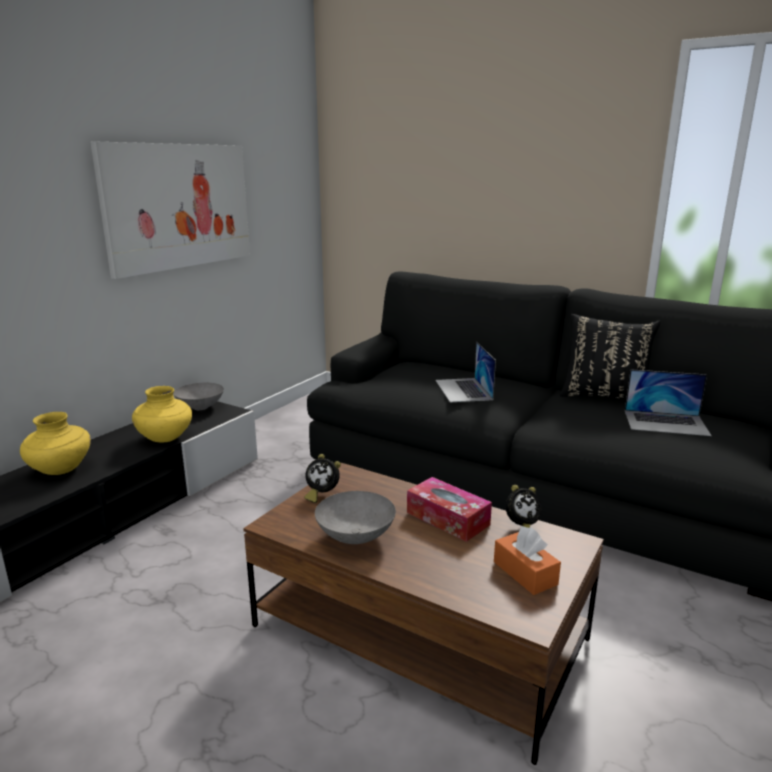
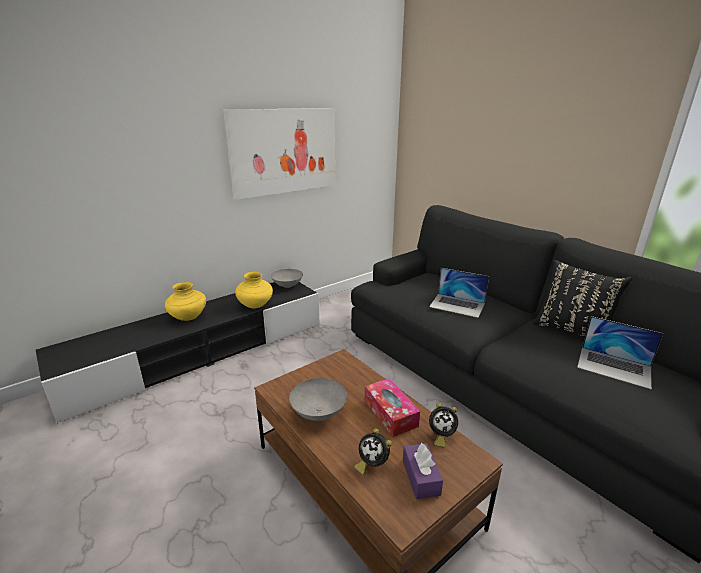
camera: 20 degrees right, 5 degrees up
alarm clock [304,454,341,503] -> alarm clock moved to [354,428,392,475]
laptop [435,342,496,402] -> laptop turned 75 degrees counterclockwise [429,268,489,318]
orange tissue box [494,526,561,595] -> purple tissue box [403,442,443,499]

